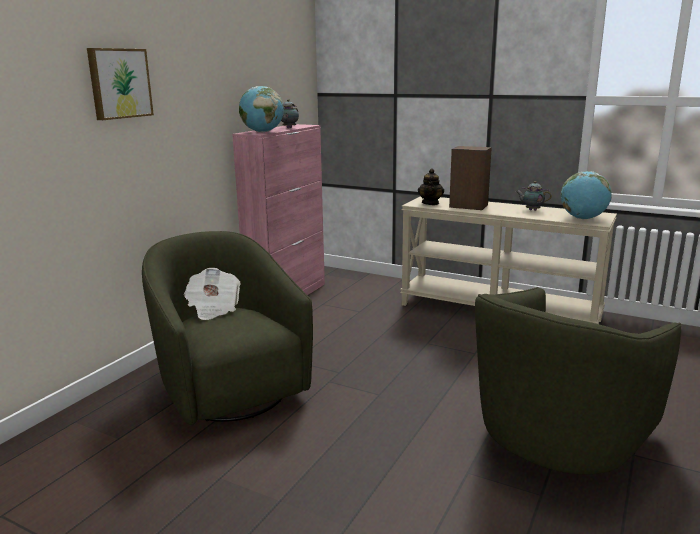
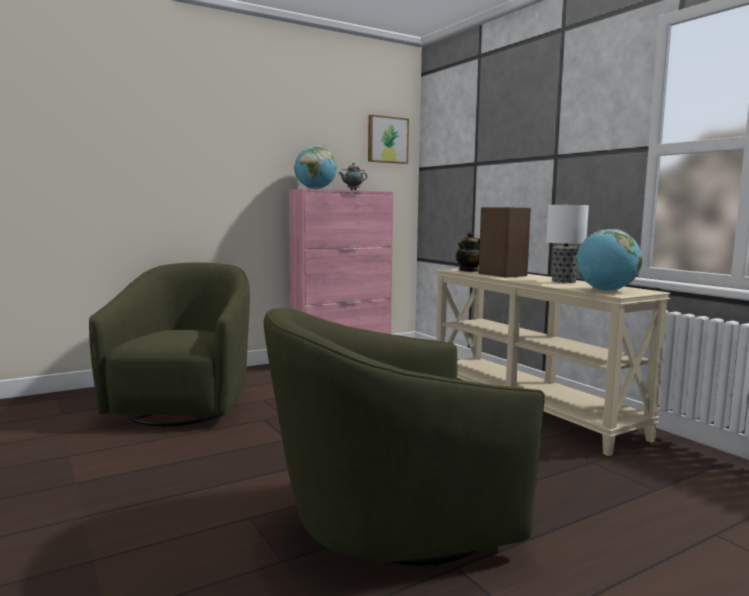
camera: 30 degrees right, 10 degrees down
picture [87,48,154,120] -> picture moved to [368,115,409,164]
newspaper [184,268,241,320] -> none
teapot [516,181,552,211] -> table lamp [546,205,589,283]

